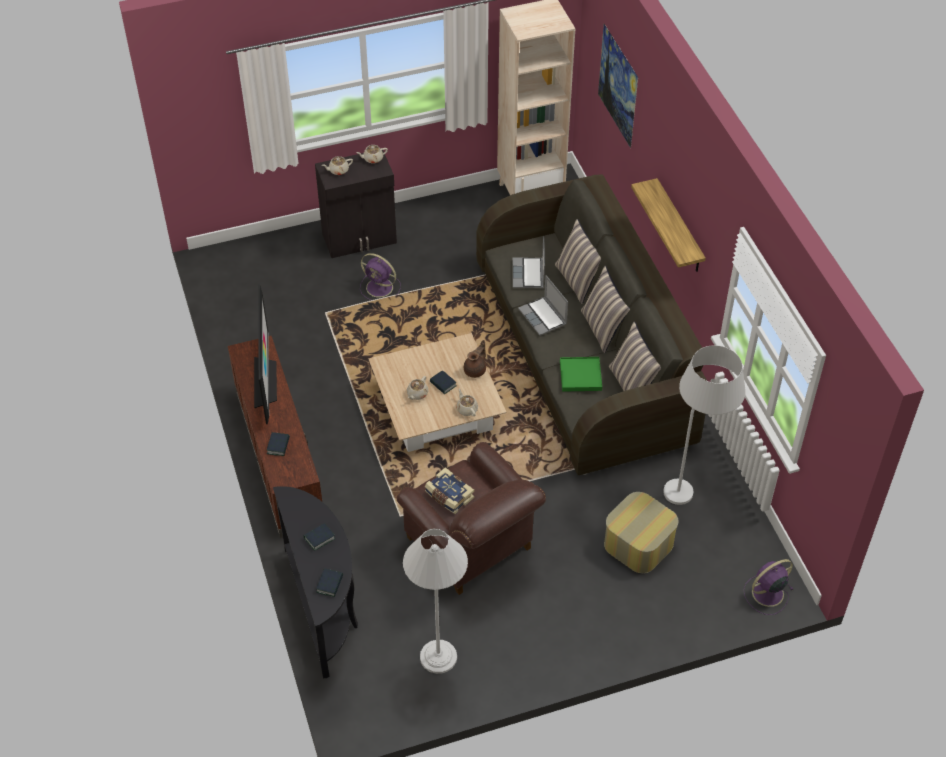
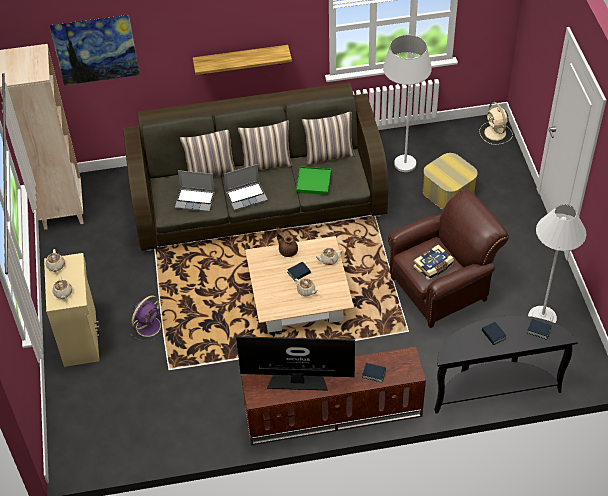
camera: 80 degrees left, 0 degrees up
black cabinet [315,150,397,258] -> beige cabinet [44,253,101,367]
purple fan [743,559,793,615] -> beige fan [479,102,513,145]

